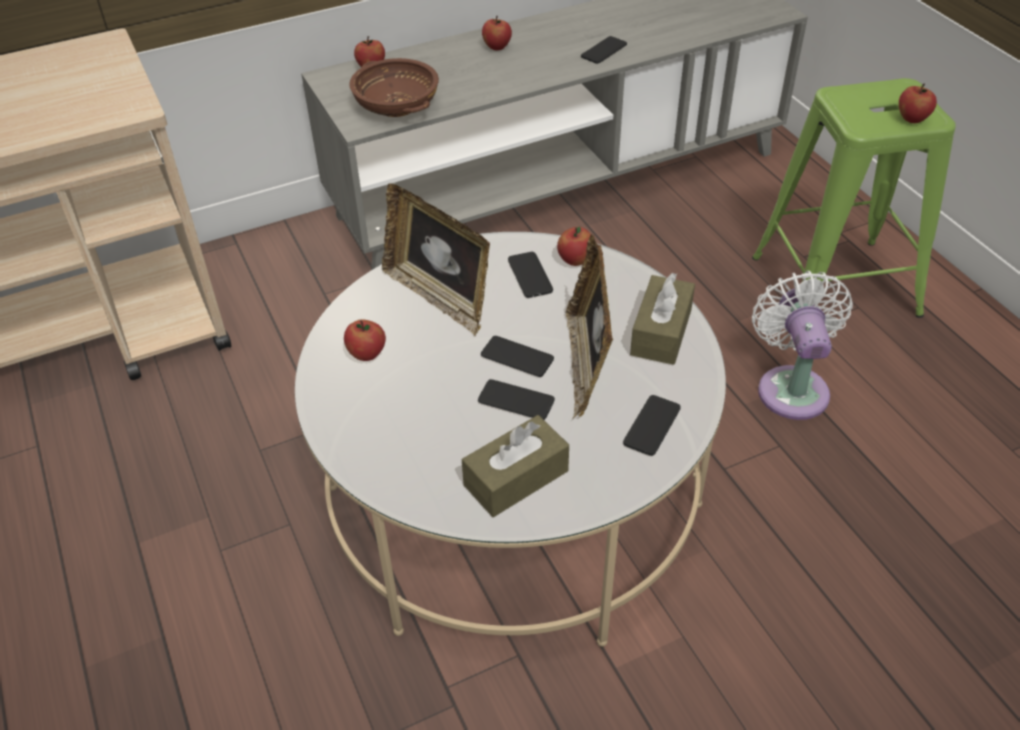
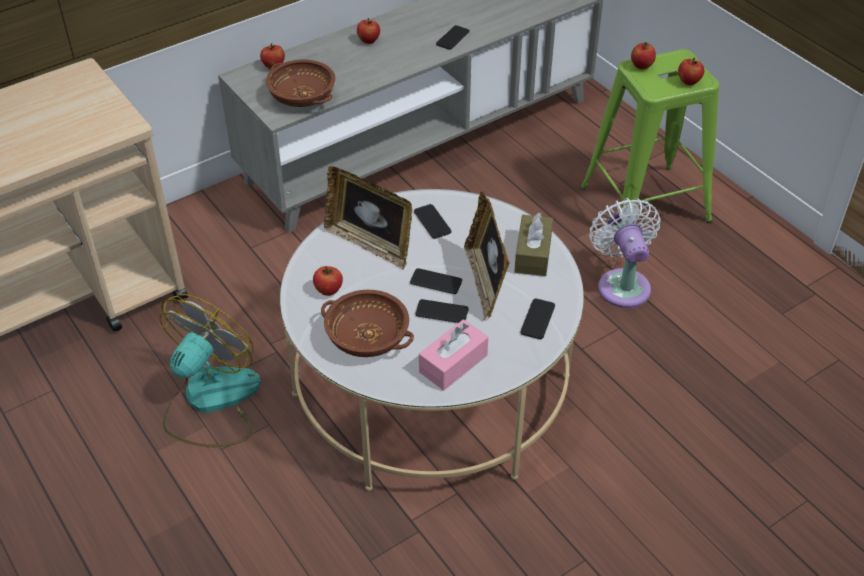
camera: 10 degrees left, 0 degrees up
brown tissue box [462,415,569,517] -> pink tissue box [419,319,488,390]
apple [557,227,591,266] -> apple moved to [631,42,656,69]
none -> fan [159,294,261,447]
none -> brown bowl [321,290,414,357]

